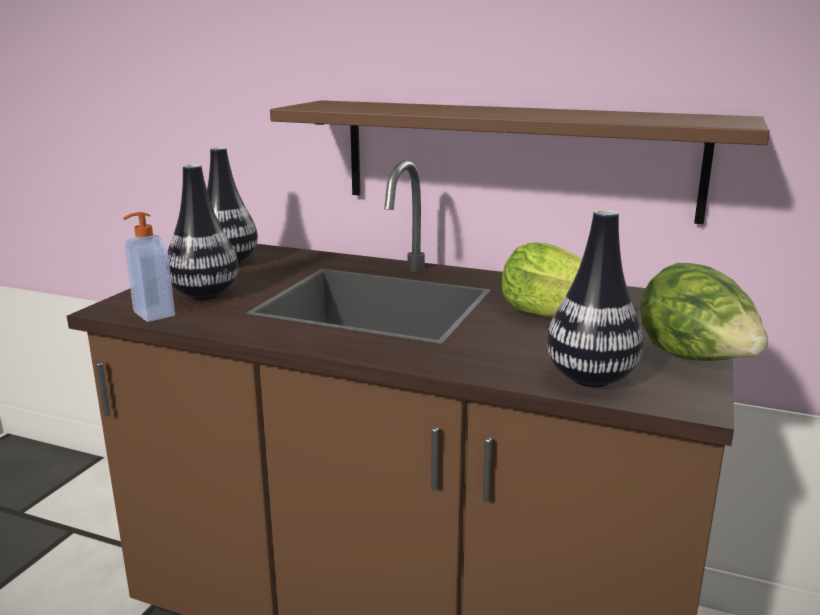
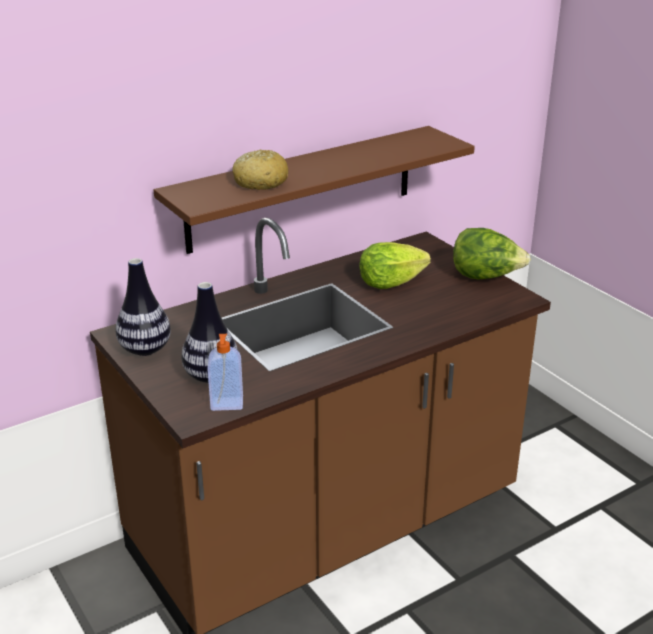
camera: 55 degrees left, 10 degrees up
vase [547,209,643,387] -> none
none -> bread [232,150,288,190]

